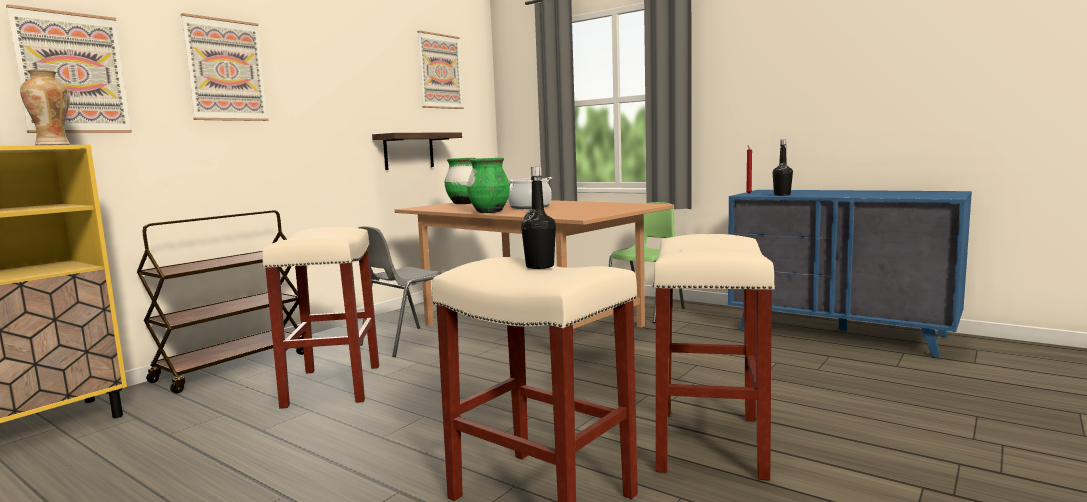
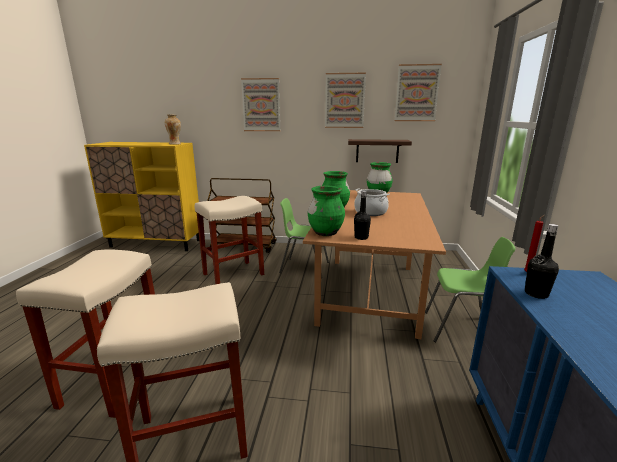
camera: 60 degrees right, 10 degrees up
picture [6,4,132,133] -> picture moved to [325,73,366,128]
grey chair [358,226,442,357] -> green chair [279,198,329,278]
black bottle [521,167,556,269] -> black bottle moved to [354,191,371,240]
none -> green vase [308,186,345,236]

